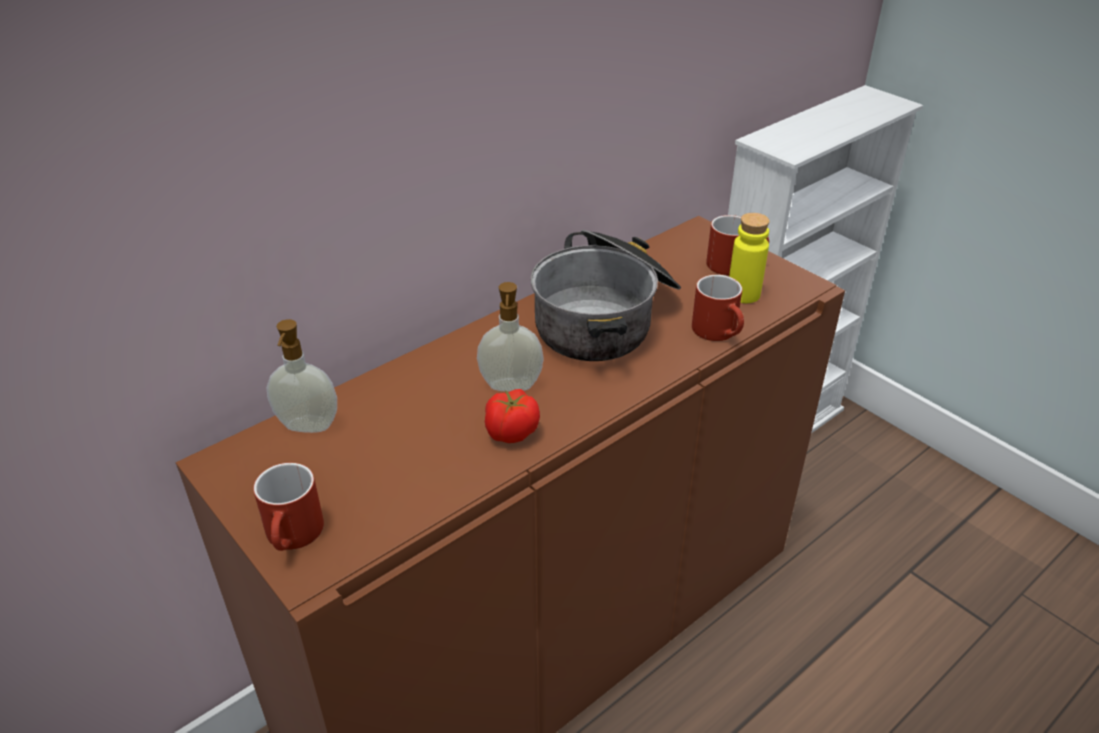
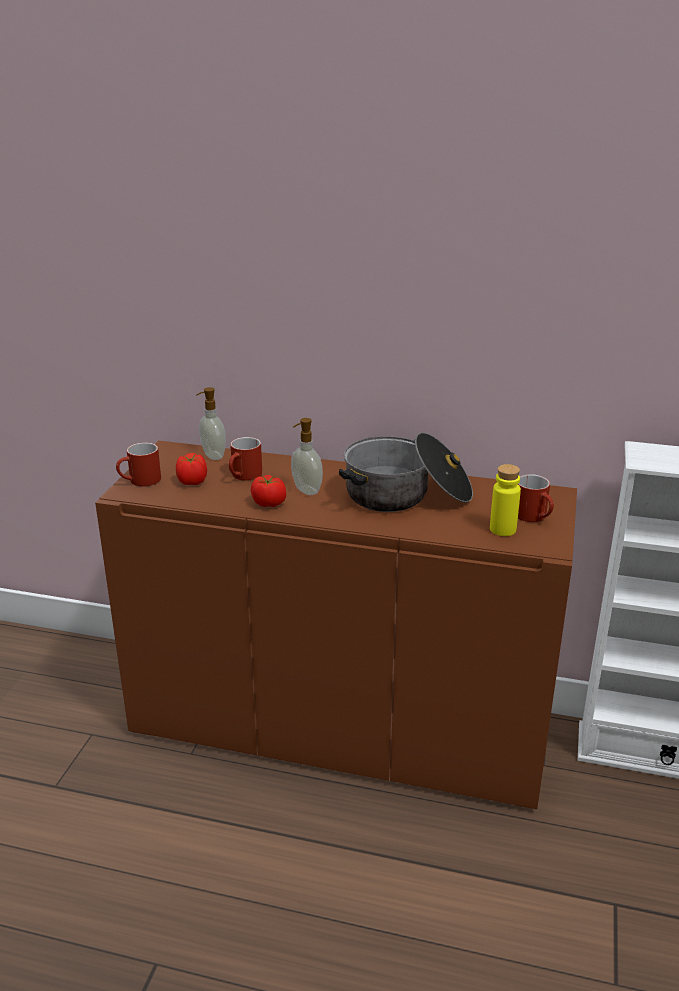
camera: 55 degrees right, 10 degrees down
red mug [692,275,744,341] -> red mug moved to [229,437,262,481]
none -> tomato [176,453,207,485]

